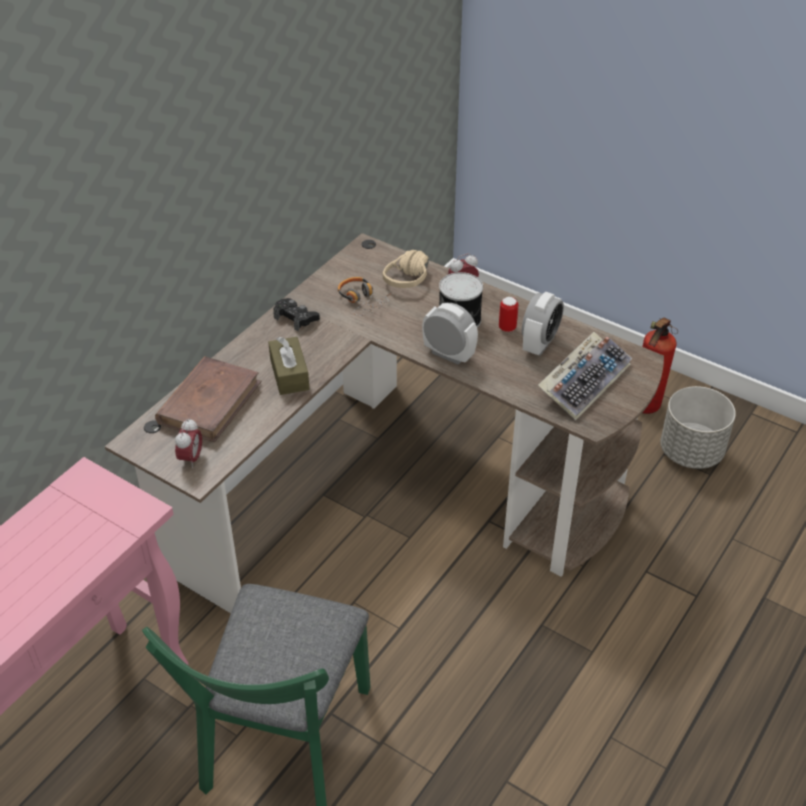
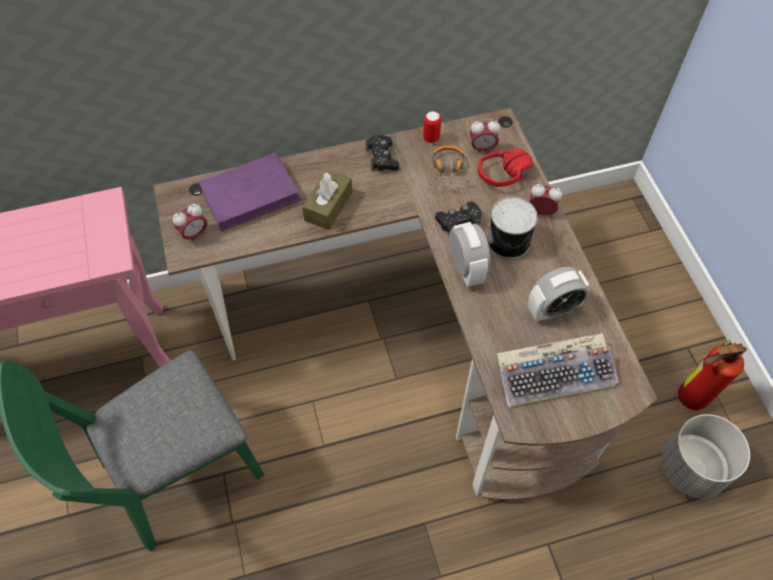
camera: 40 degrees right, 15 degrees up
brown book [155,356,262,442] -> purple book [198,153,302,231]
beige headphones [383,250,429,288] -> red headphones [478,149,533,187]
can [499,297,518,332] -> can moved to [423,111,441,143]
none -> black game controller [435,201,482,235]
none -> alarm clock [470,119,500,153]

